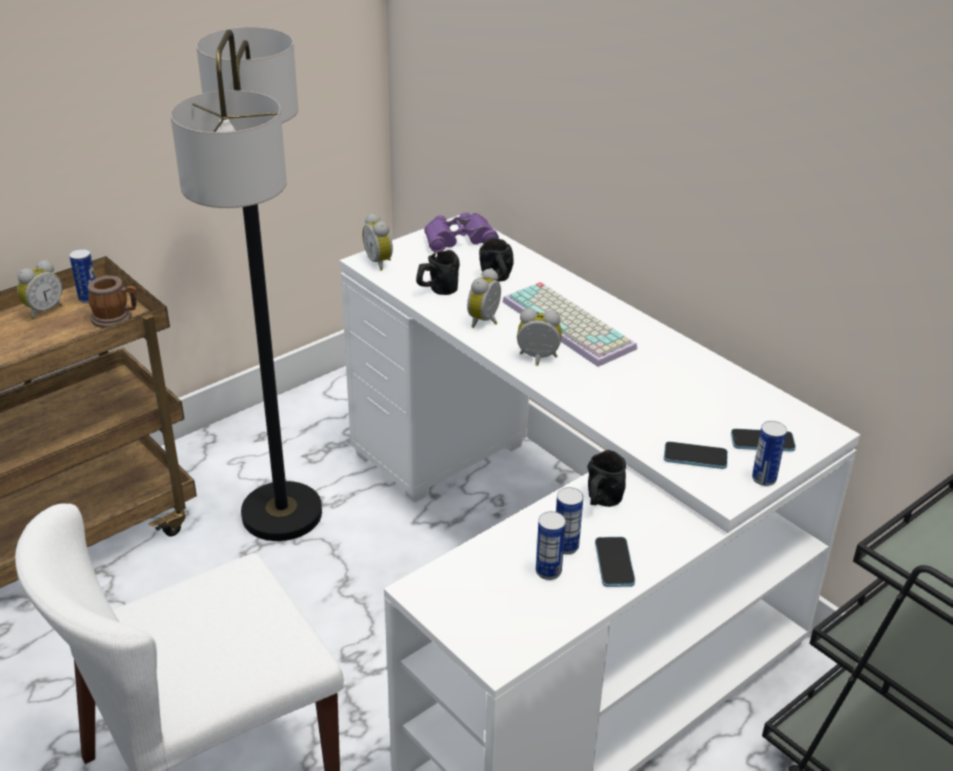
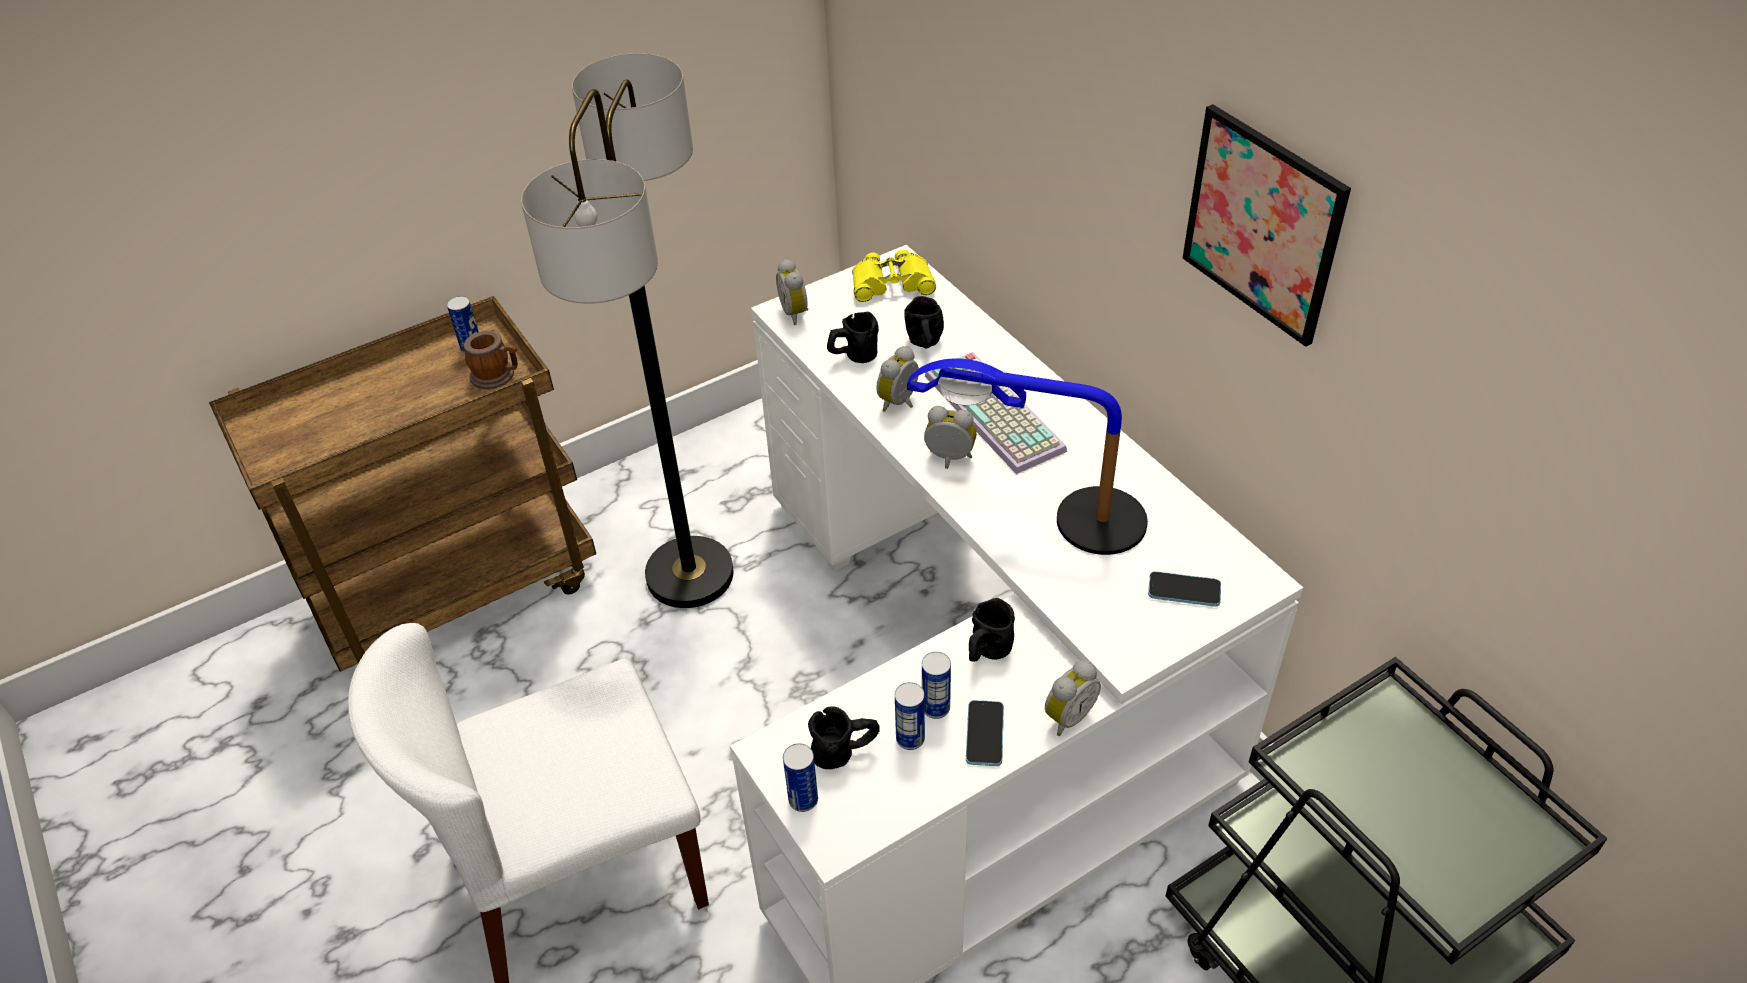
camera: 10 degrees right, 10 degrees up
alarm clock [17,260,62,319] -> alarm clock moved to [1045,660,1101,736]
purple binoculars [424,212,499,253] -> yellow binoculars [852,249,936,302]
phone [664,442,728,469] -> none
can [752,421,787,486] -> can moved to [783,744,818,812]
none -> black mug [808,707,880,769]
none -> table lamp [907,358,1148,555]
none -> picture [1183,104,1351,347]

